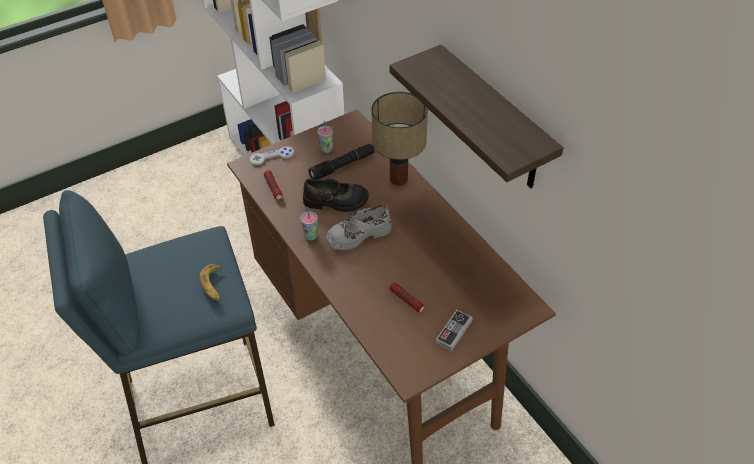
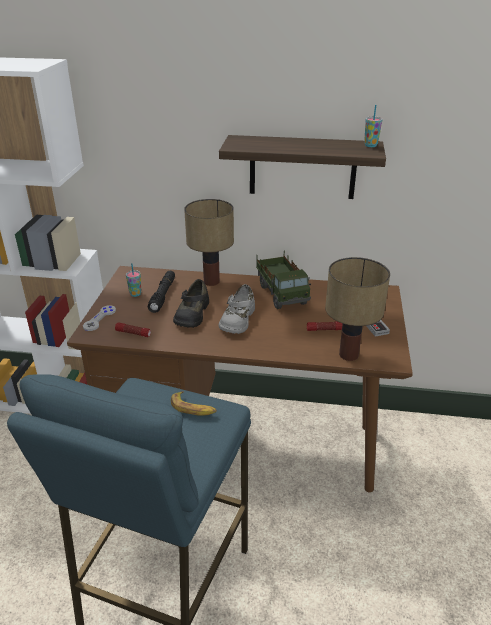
camera: 50 degrees left, 15 degrees down
cup [300,208,318,241] -> cup moved to [364,105,383,147]
black shoe [303,179,369,212] -> black shoe turned 150 degrees clockwise [173,279,209,328]
none -> toy truck [256,251,311,309]
none -> table lamp [325,257,390,361]

